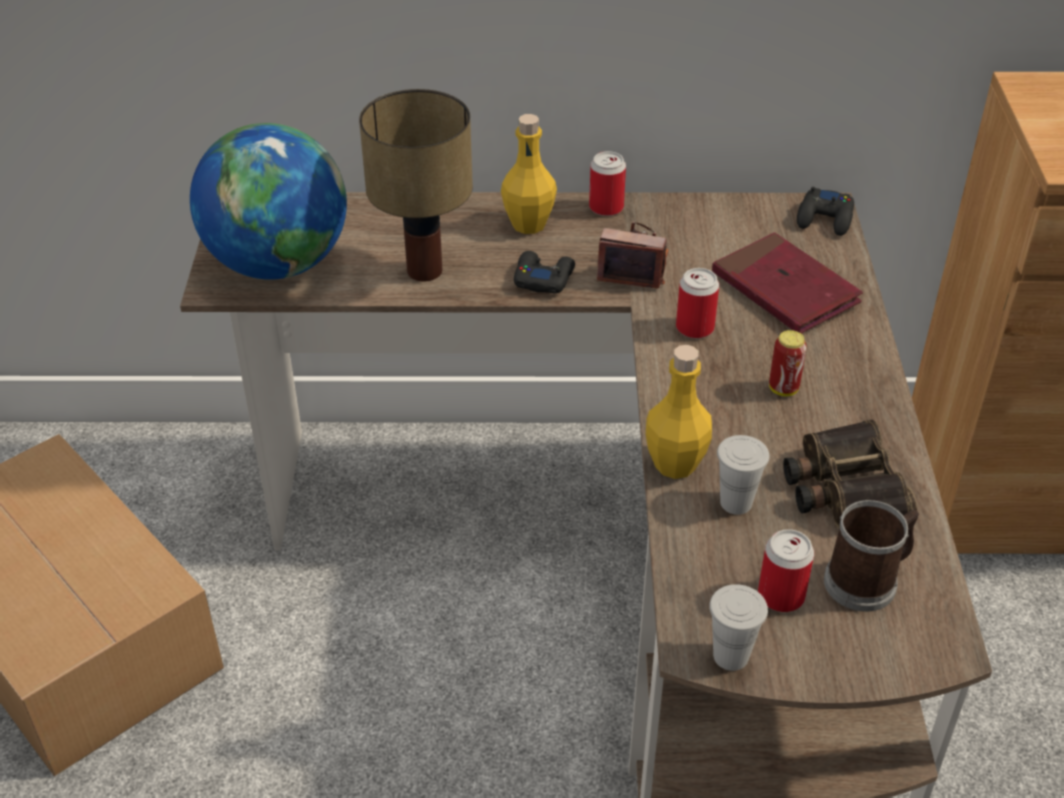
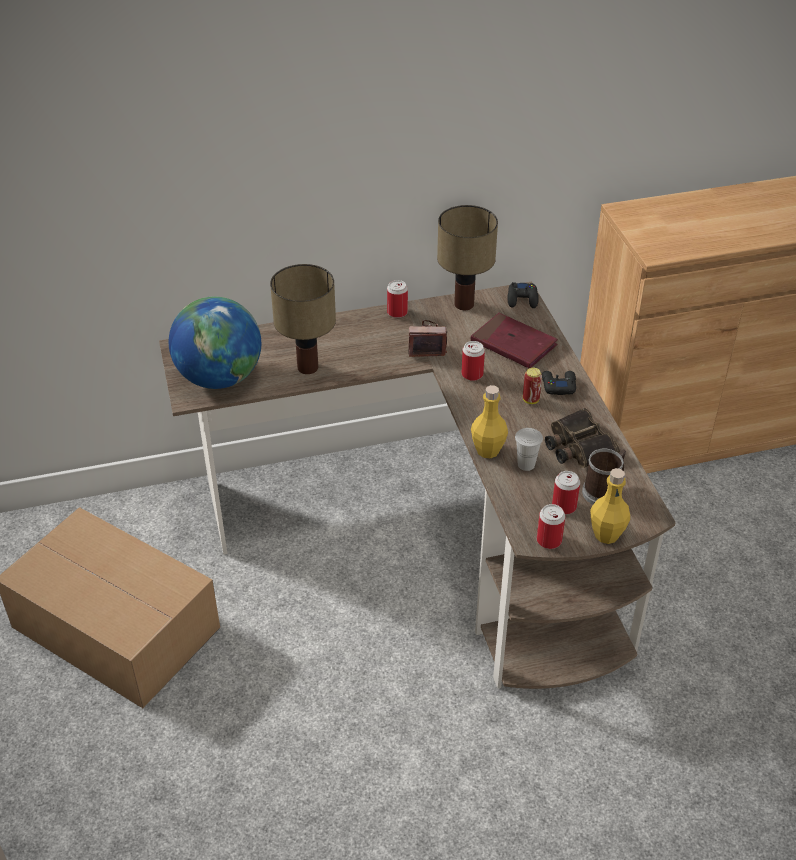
camera: 15 degrees left, 0 degrees up
yellow bottle [501,114,557,234] -> yellow bottle moved to [590,468,630,544]
black game controller [514,251,575,294] -> black game controller moved to [542,371,576,395]
white cup [709,584,768,671] -> can [537,504,565,549]
none -> table lamp [437,205,498,310]

